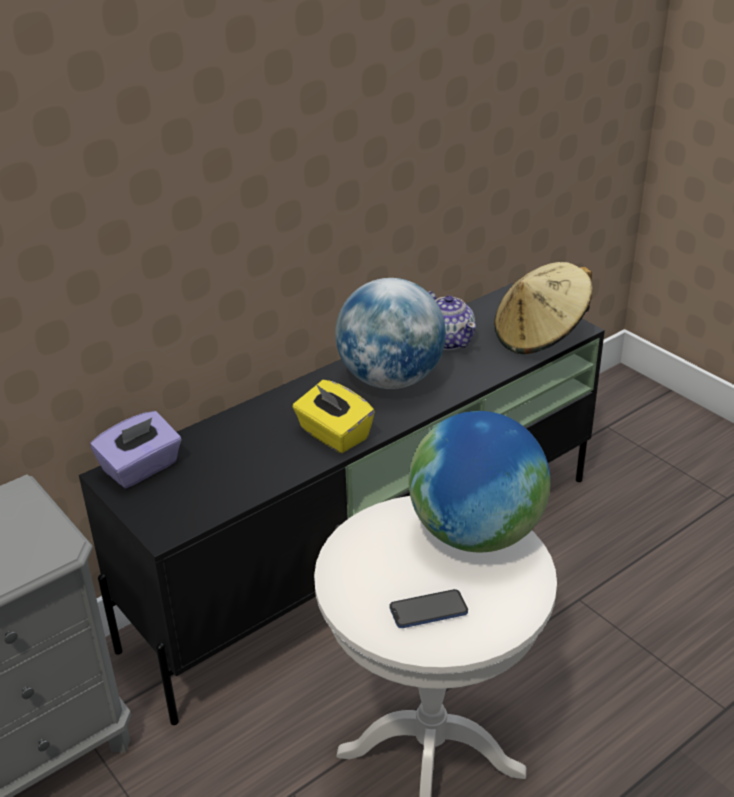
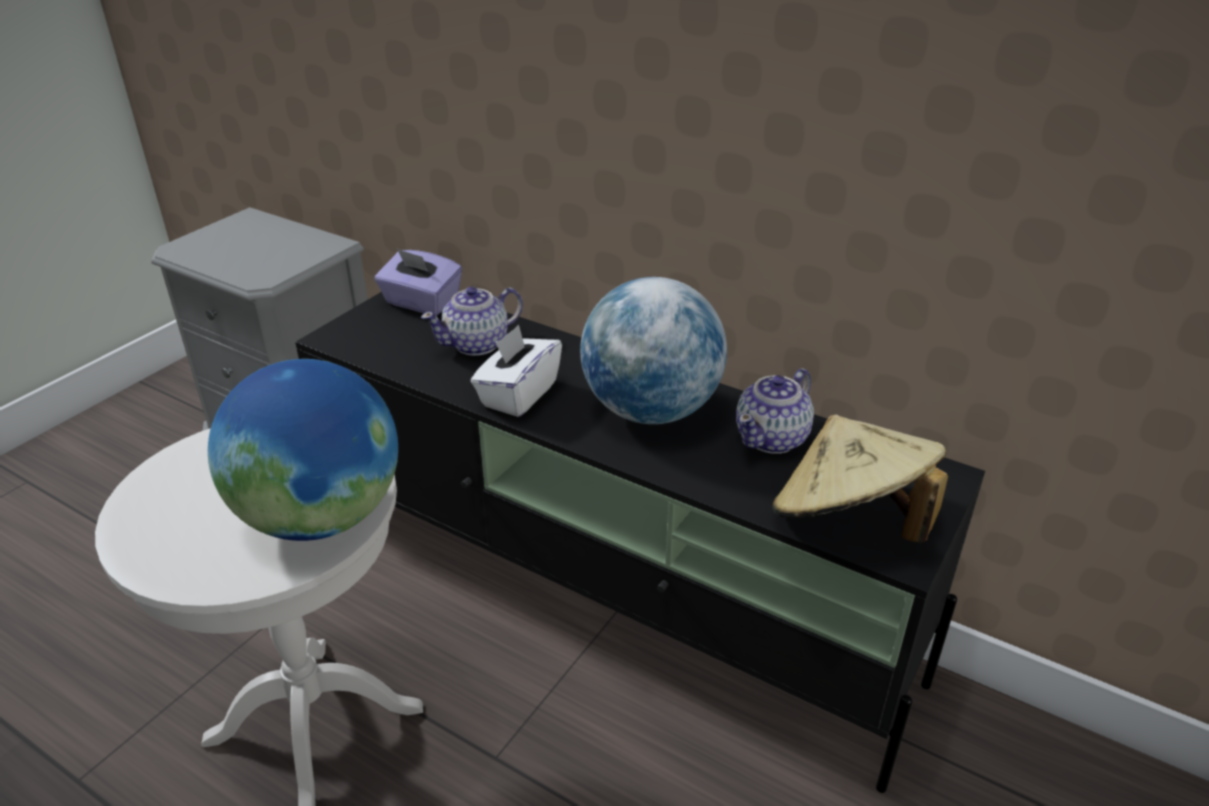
camera: 70 degrees right, 0 degrees up
yellow tissue box [293,380,375,453] -> white tissue box [471,325,562,417]
phone [390,589,468,628] -> none
none -> teapot [421,286,523,356]

